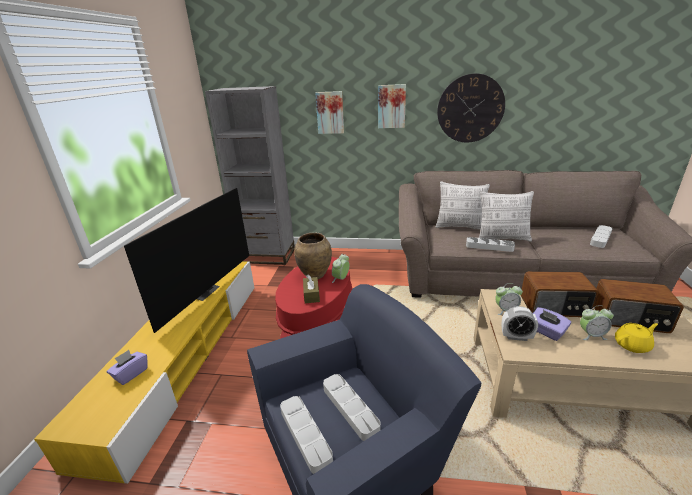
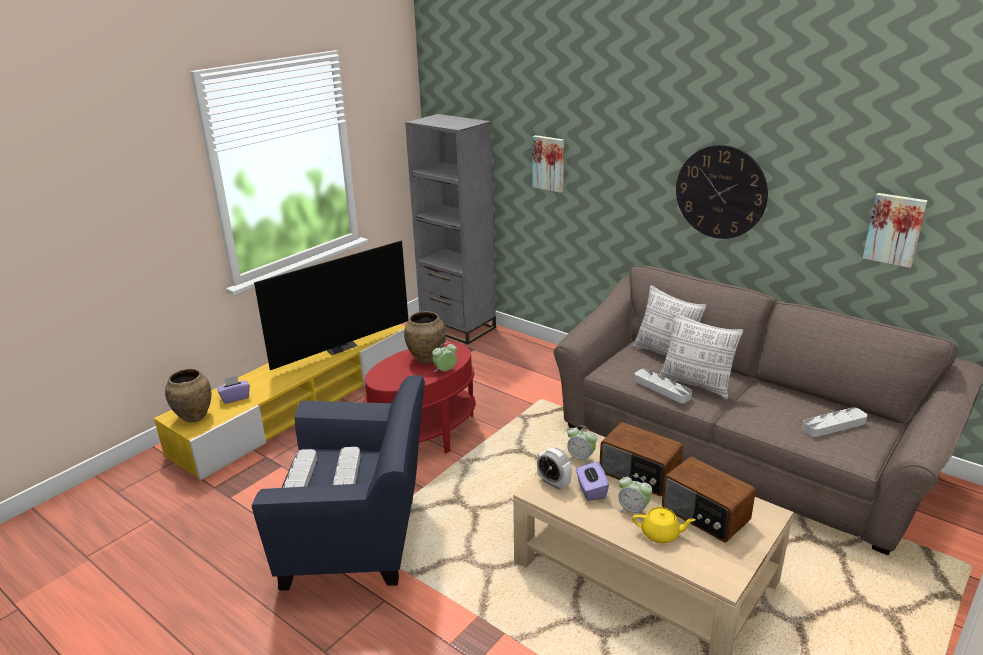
camera: 30 degrees right, 0 degrees up
brown tissue box [303,274,320,304] -> none
picture [378,84,406,128] -> picture moved to [863,193,928,268]
none -> brown vase [165,369,211,422]

